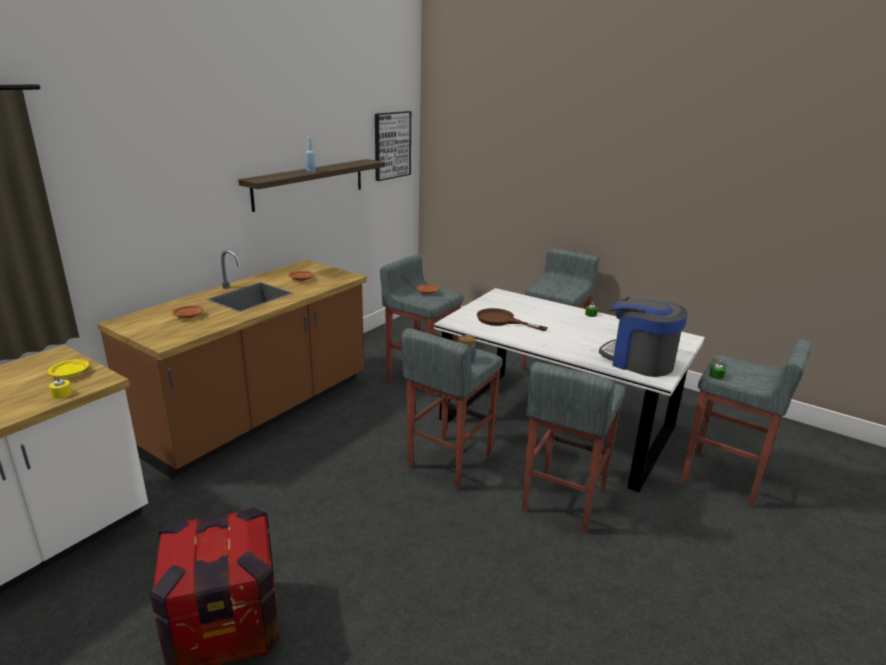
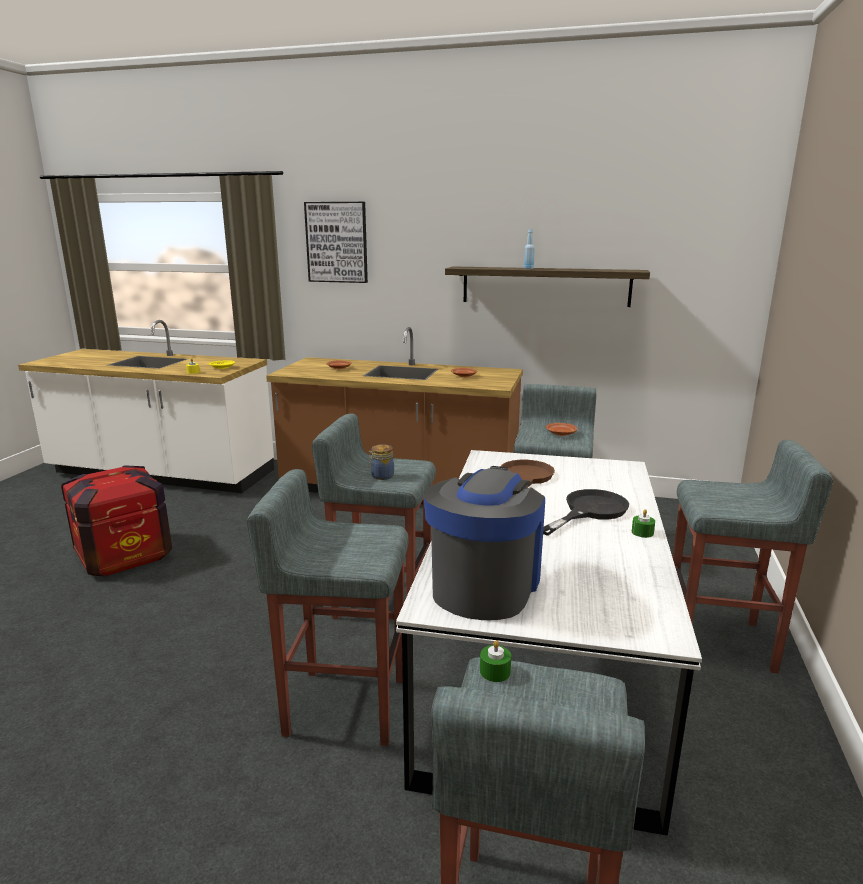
camera: 70 degrees right, 5 degrees down
picture [375,111,411,181] -> picture moved to [304,202,368,283]
none -> black frying pan [543,489,629,536]

